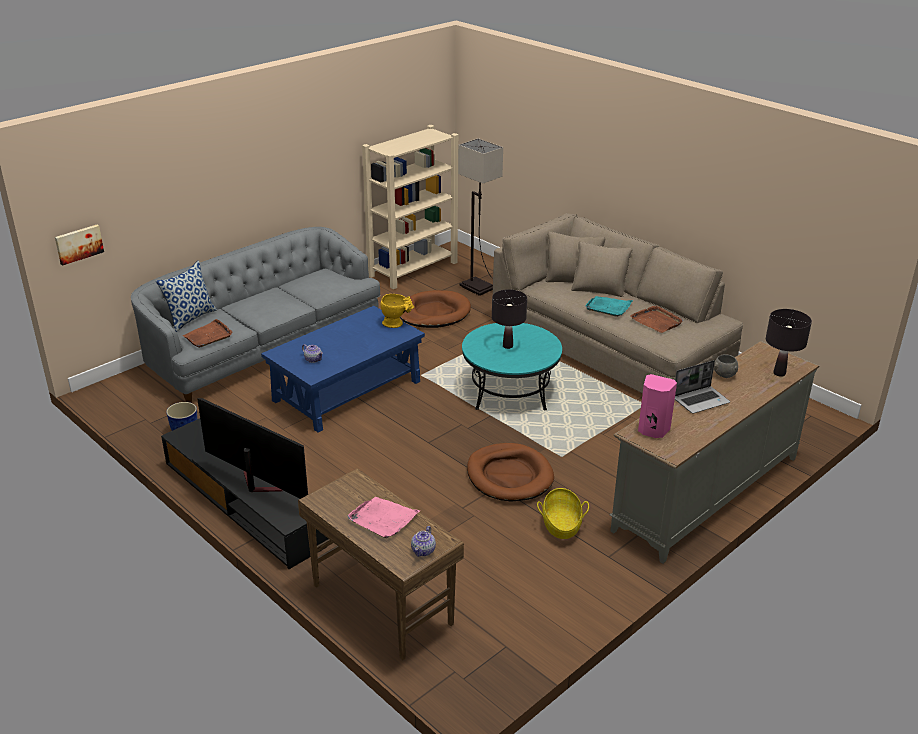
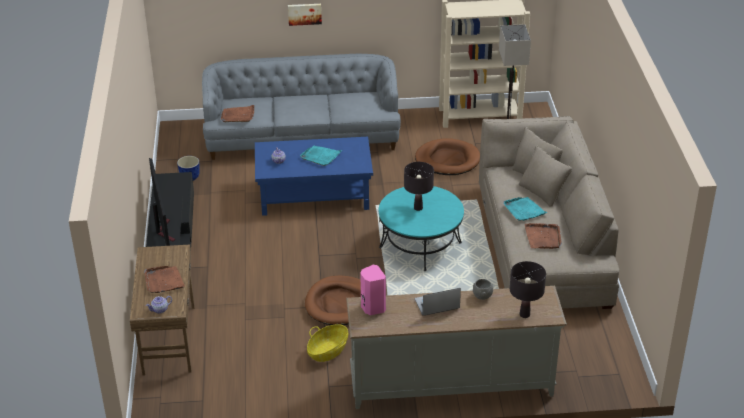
camera: 40 degrees right, 5 degrees up
picture [55,225,104,266] -> picture moved to [288,4,322,26]
pillow [156,260,217,332] -> none
pink tray [347,497,421,538] -> brown tray [144,266,185,293]
yellow vase [381,294,414,328] -> none
laptop [675,360,730,414] -> laptop turned 150 degrees clockwise [415,288,461,316]
none -> turquoise tray [300,145,342,166]

